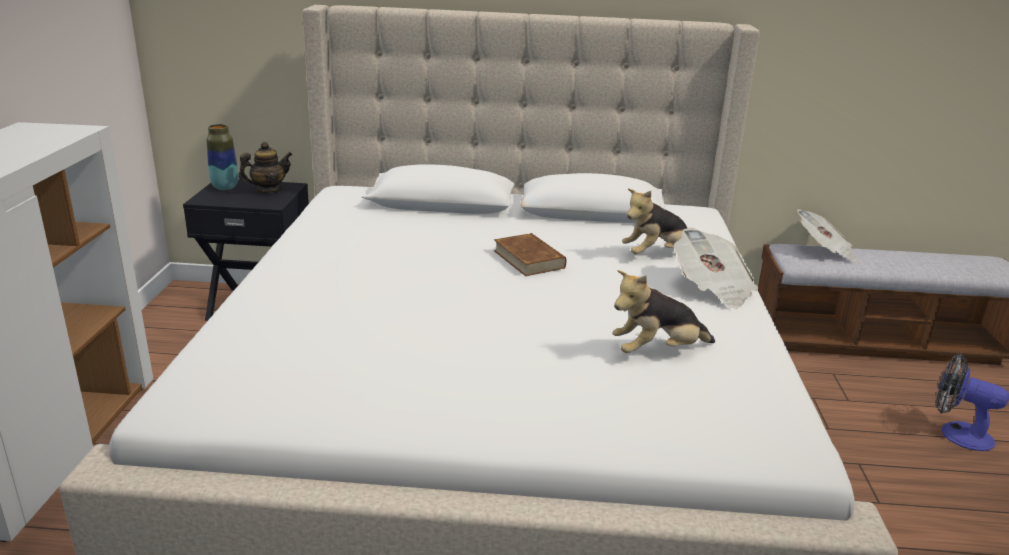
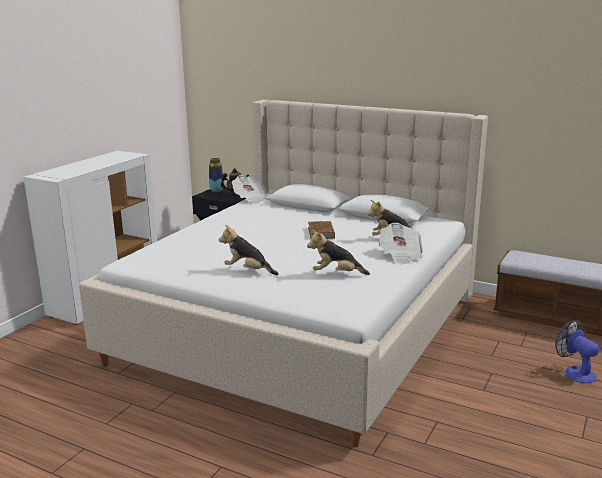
camera: 25 degrees right, 5 degrees down
newspaper [797,209,857,262] -> newspaper moved to [232,175,268,204]
none -> plush toy [219,225,279,275]

